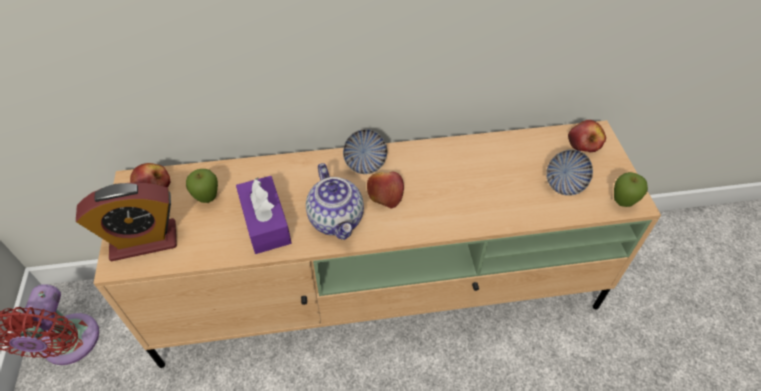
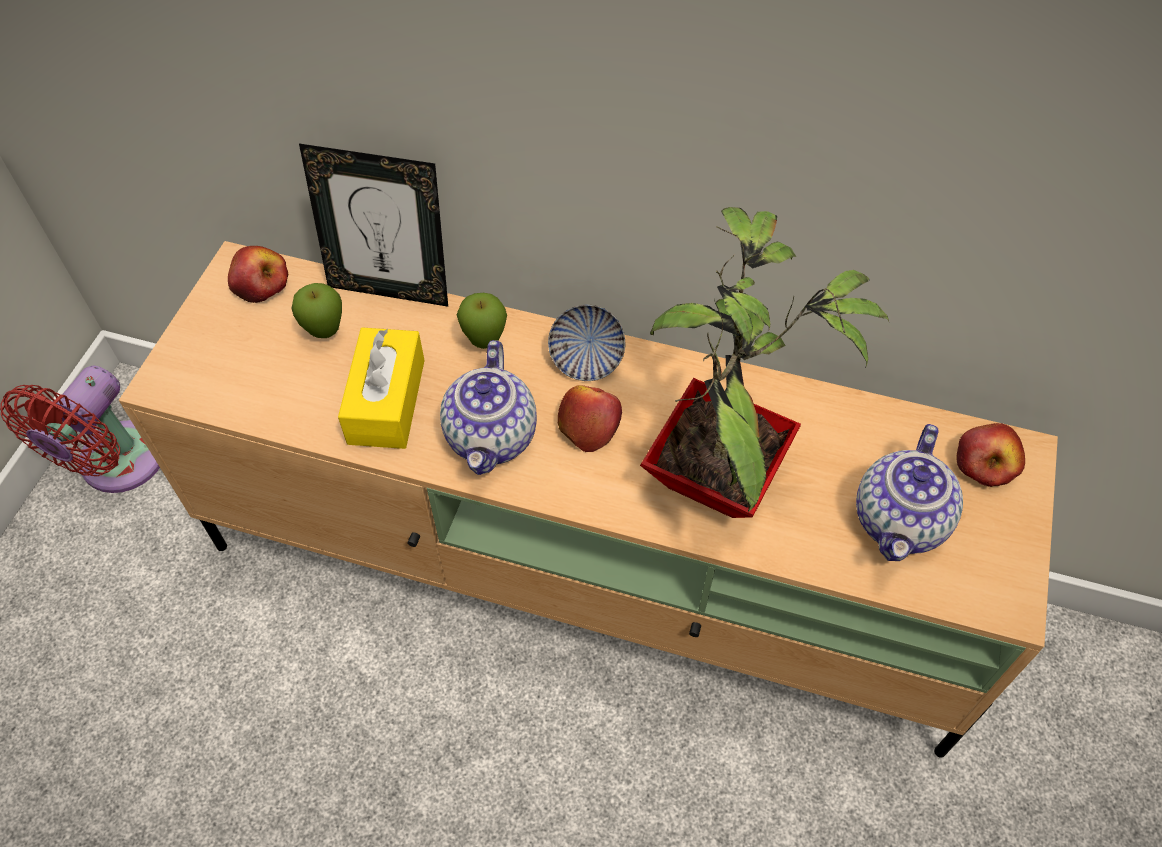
camera: 25 degrees right, 5 degrees up
alarm clock [76,183,177,261] -> none
purple tissue box [236,176,291,254] -> yellow tissue box [338,327,425,449]
bowl [546,149,593,196] -> teapot [856,424,963,561]
apple [614,172,648,207] -> apple moved to [457,293,507,349]
none -> picture frame [299,144,448,307]
none -> potted plant [640,207,889,518]

